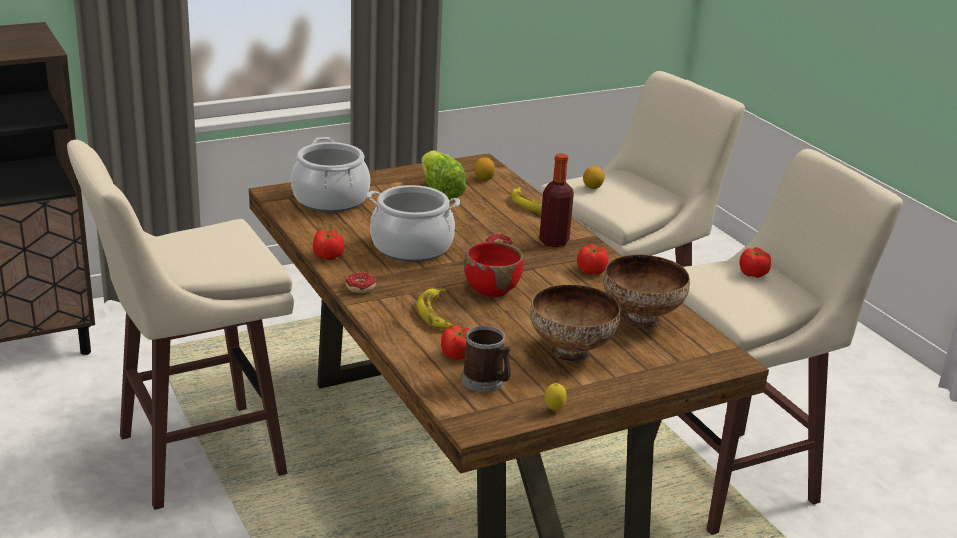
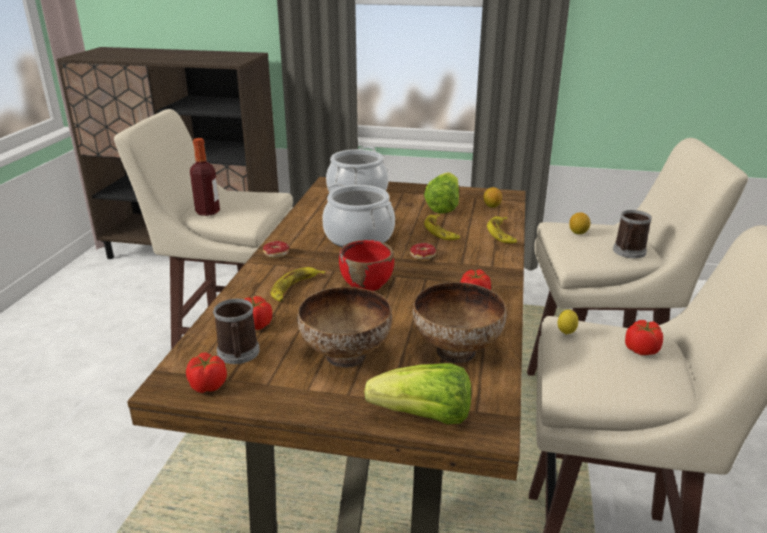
camera: 40 degrees right, 0 degrees up
tomato [313,230,344,260] -> tomato moved to [186,352,227,393]
bottle [539,153,574,247] -> bottle moved to [190,138,220,216]
lemon [544,383,567,411] -> lemon moved to [558,309,578,335]
none -> lettuce [364,363,471,424]
none -> banana [424,214,460,240]
none -> mug [613,210,652,258]

